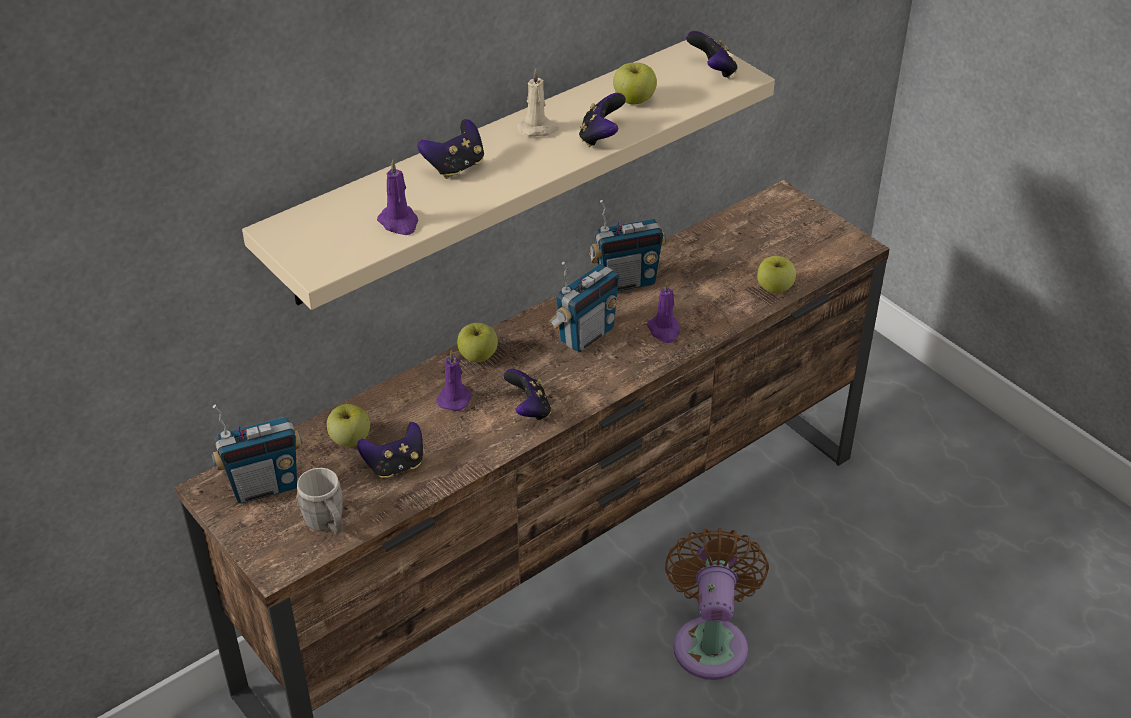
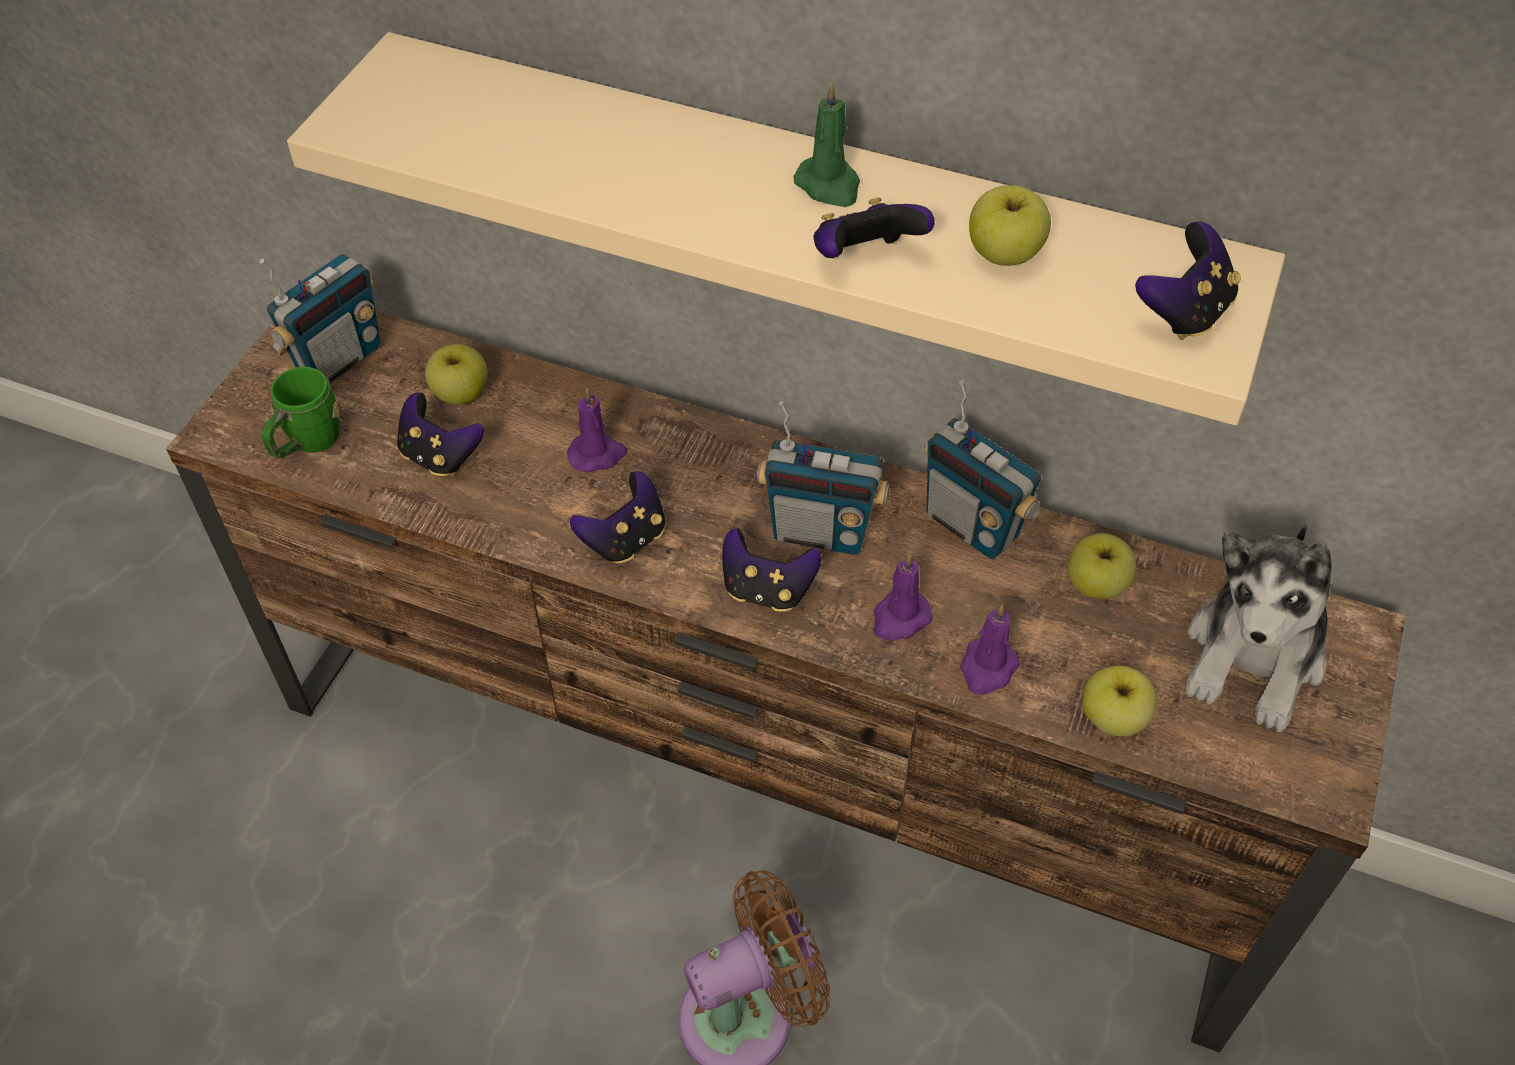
camera: 60 degrees right, 10 degrees up
radio [211,405,303,504] -> radio turned 90 degrees counterclockwise [259,254,381,384]
grey mug [296,468,343,534] -> green mug [262,367,340,458]
purple candle [377,159,418,235] -> purple candle moved to [960,604,1020,695]
game controller [417,119,484,179] -> game controller moved to [722,528,822,611]
apple [457,323,498,362] -> apple moved to [1068,533,1137,599]
beige candle [517,68,560,137] -> green candle [793,81,860,207]
none -> plush toy [1185,524,1331,732]

